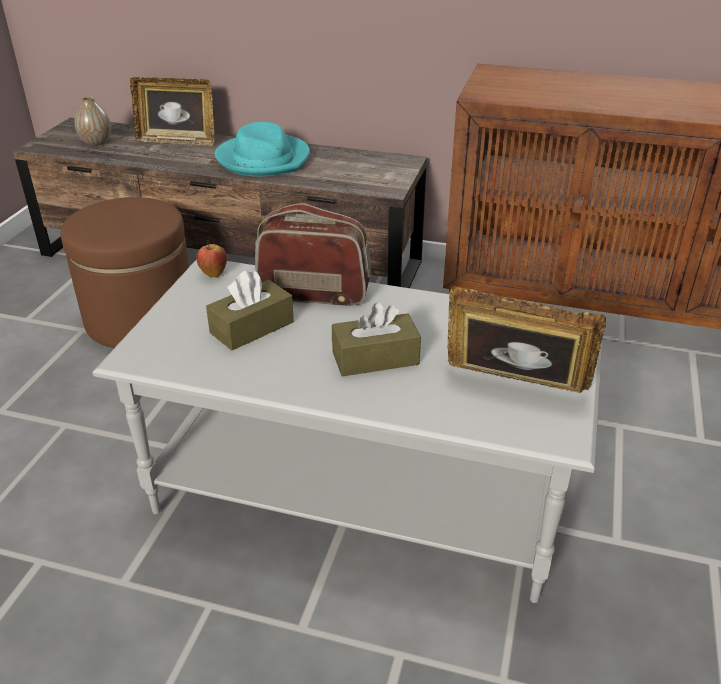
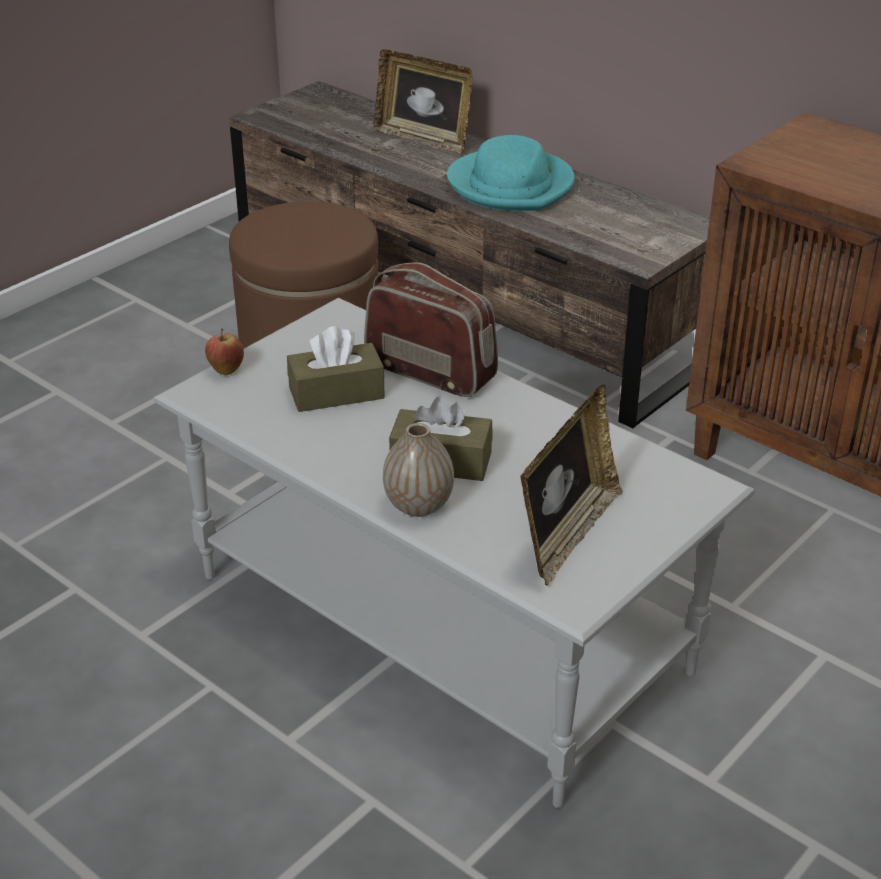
camera: 25 degrees right, 0 degrees up
vase [75,96,111,146] -> vase moved to [383,423,454,517]
apple [196,240,227,277] -> apple moved to [205,328,244,375]
picture frame [447,286,606,393] -> picture frame turned 75 degrees clockwise [520,384,623,586]

